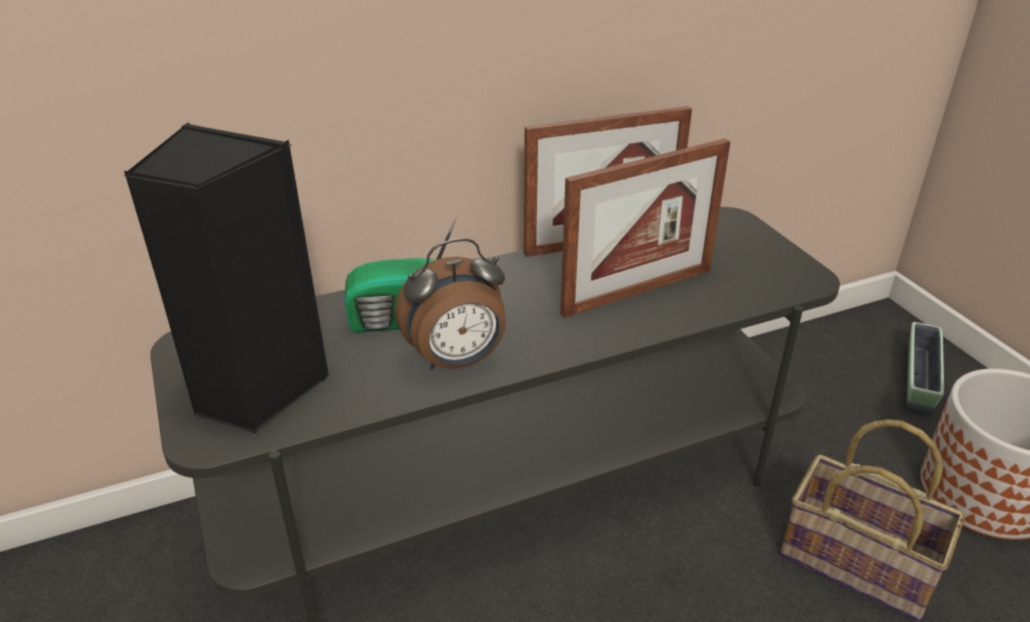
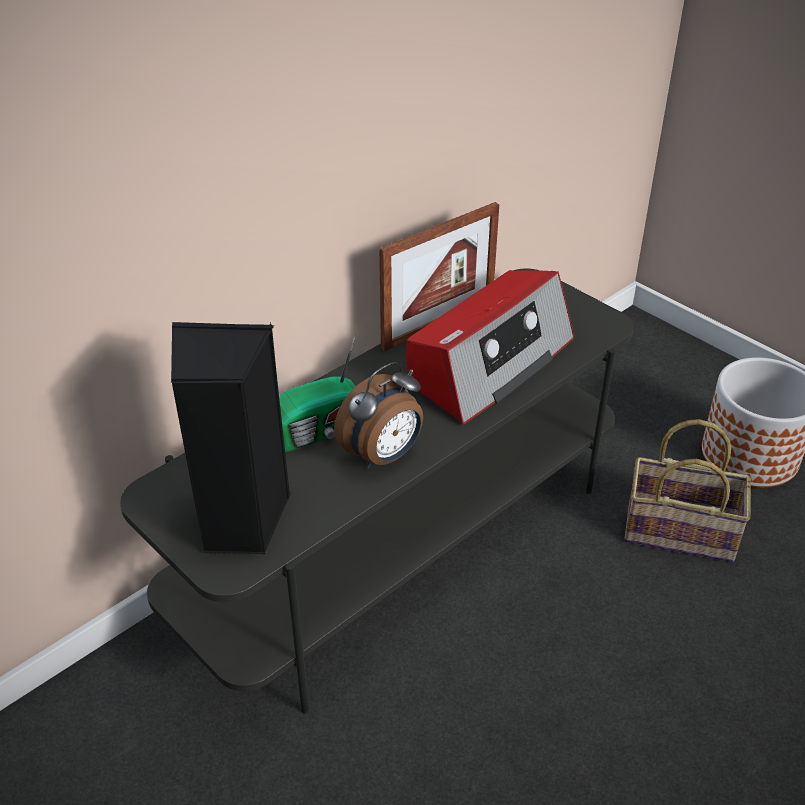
camera: 20 degrees left, 5 degrees up
picture frame [560,139,731,318] -> radio [406,270,574,424]
planter [907,322,944,413] -> none

